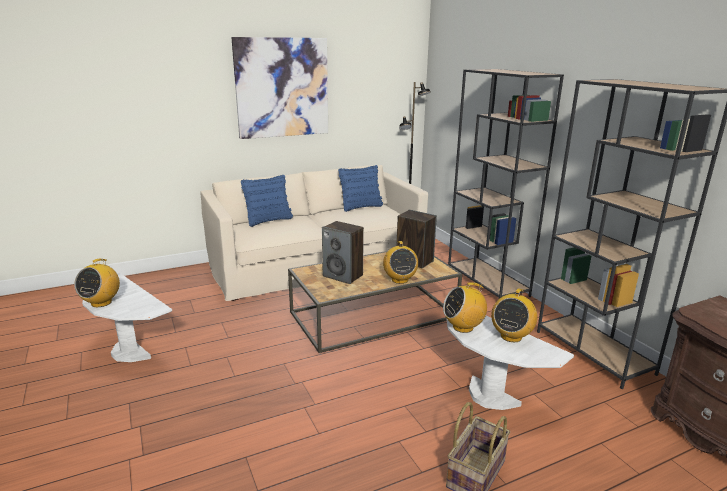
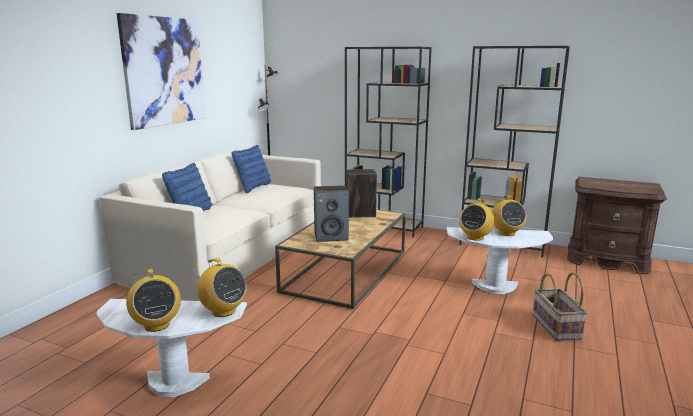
camera: 40 degrees left, 5 degrees down
radio [383,241,418,284] -> radio moved to [194,258,247,317]

